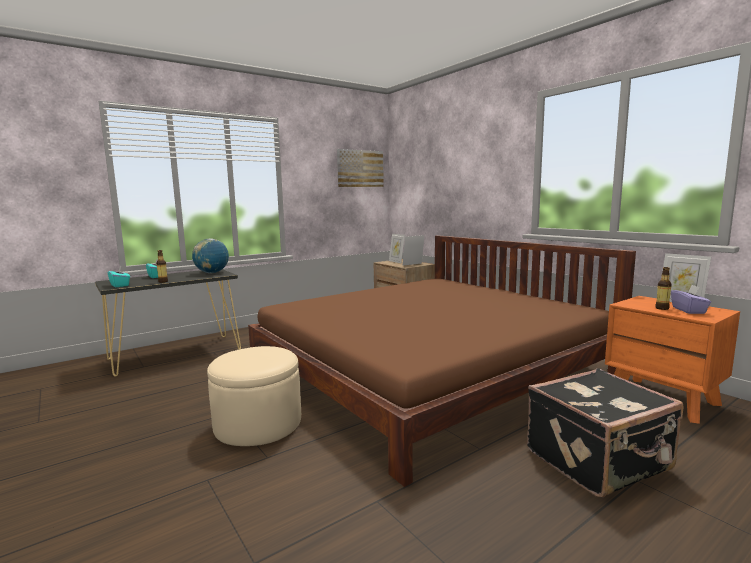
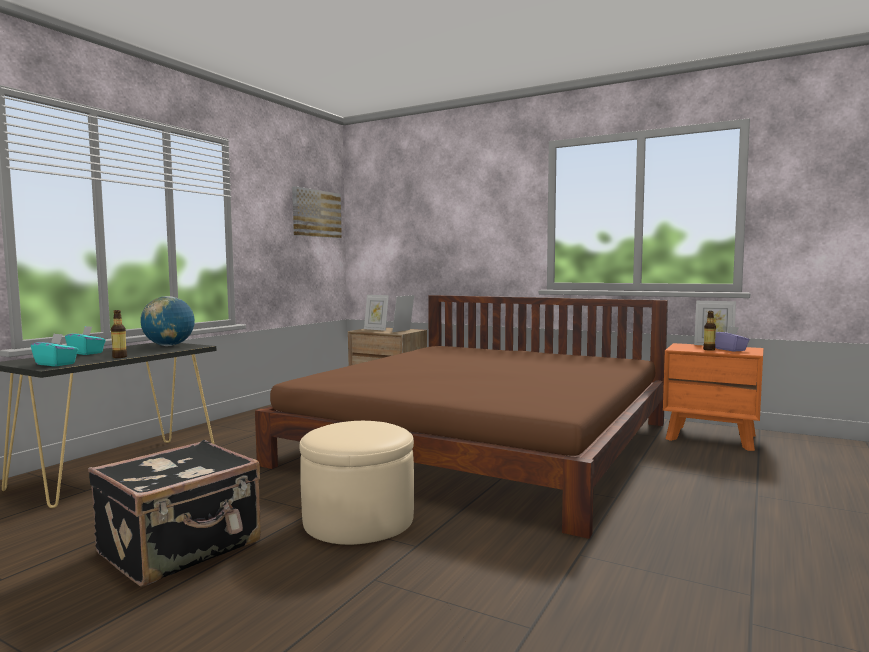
camera: 25 degrees left, 5 degrees down
black suitcase [527,368,684,497] -> black suitcase moved to [88,440,261,587]

